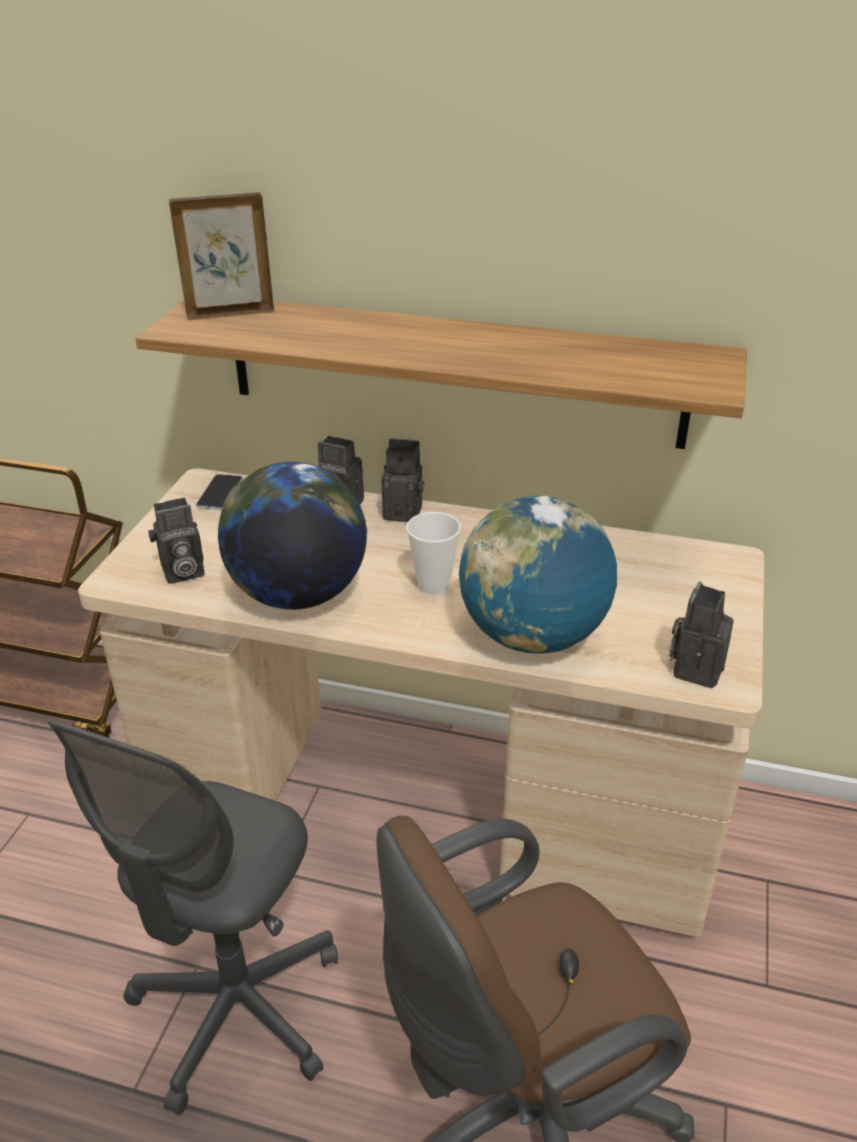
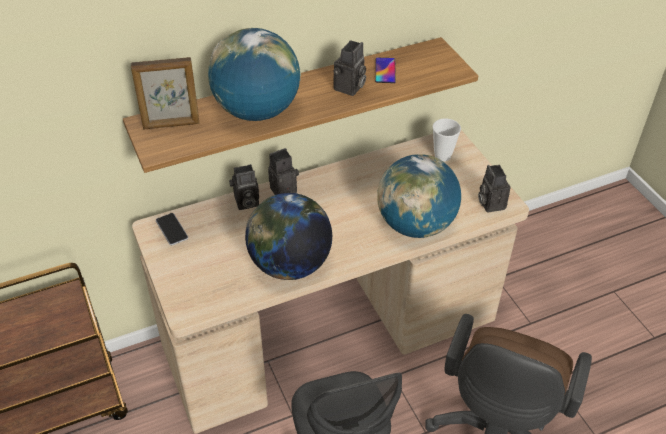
camera: 40 degrees left, 10 degrees up
camera [148,497,204,584] -> camera moved to [333,40,366,96]
picture frame [169,192,274,320] -> picture frame turned 135 degrees counterclockwise [131,57,199,129]
cup [406,512,461,595] -> cup moved to [433,119,461,161]
none -> globe [208,28,301,121]
none -> phone [375,58,396,83]

